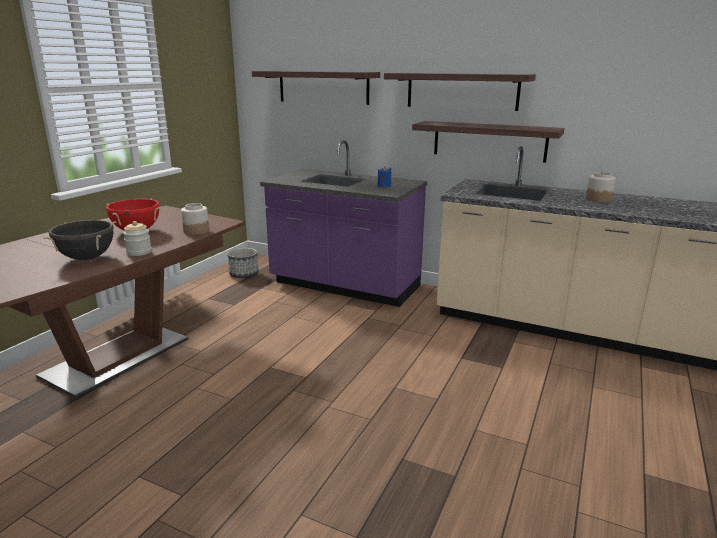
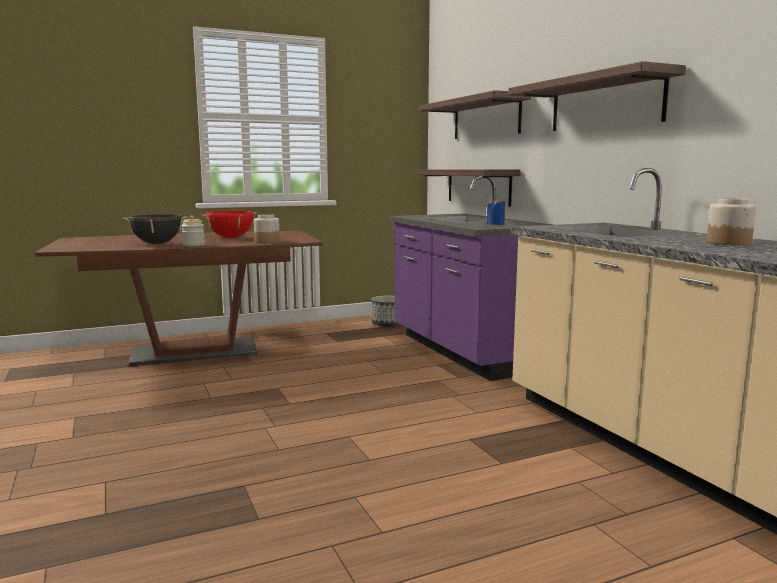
camera: 40 degrees right, 10 degrees down
shelf [412,121,565,163] -> shelf moved to [414,169,521,207]

